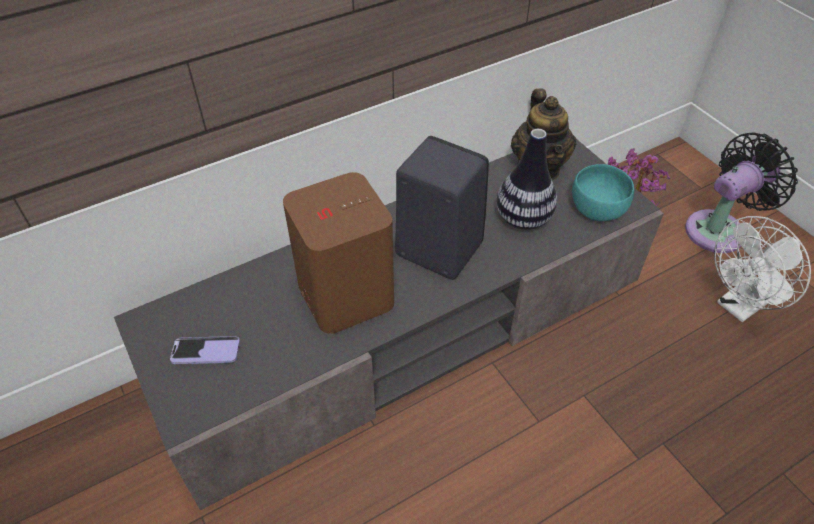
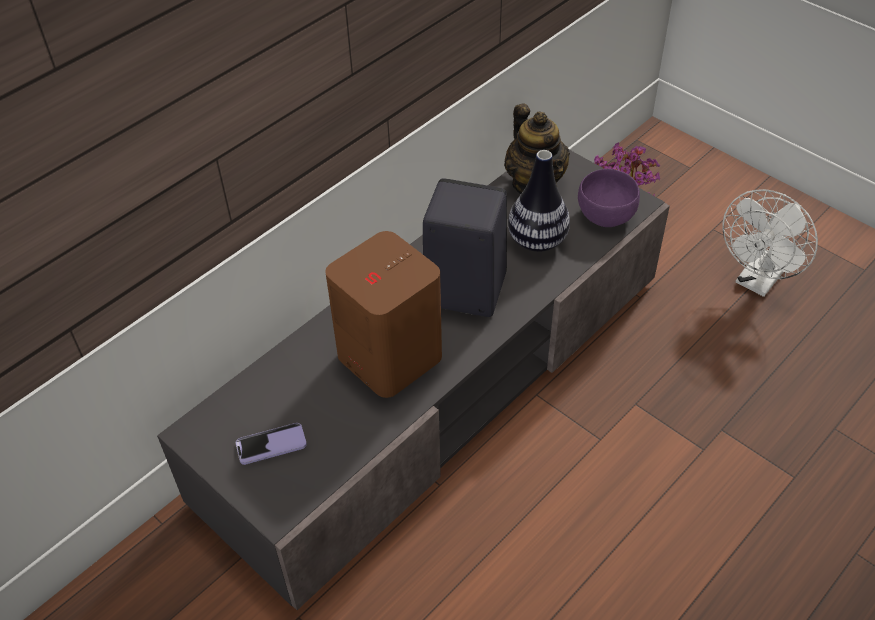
camera: 15 degrees left, 0 degrees up
turquoise bowl [572,164,634,221] -> purple bowl [578,169,640,227]
black fan [685,132,798,253] -> none

